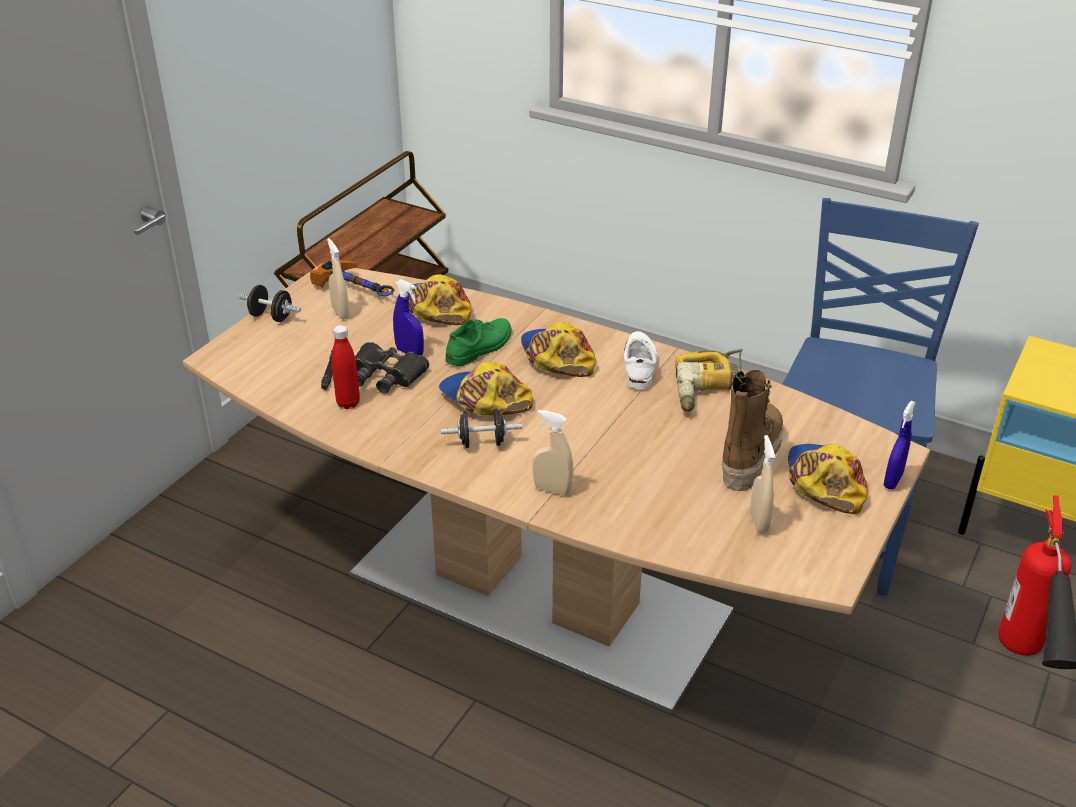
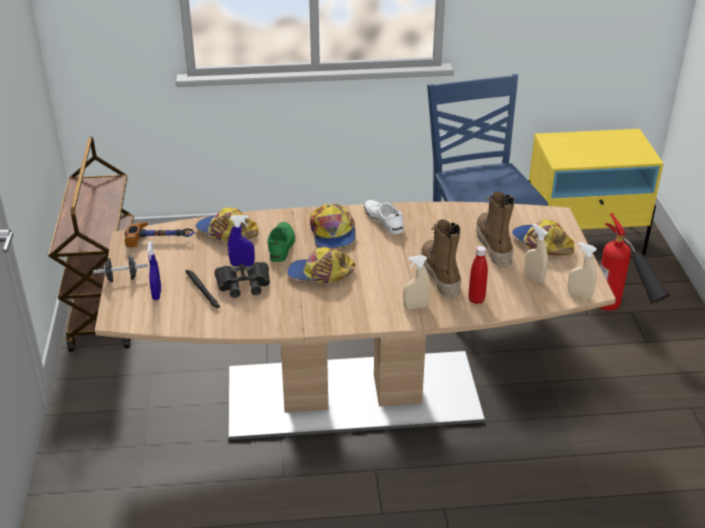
camera: 35 degrees left, 0 degrees up
beige spray bottle [327,238,349,320] -> beige spray bottle moved to [568,242,597,299]
red bottle [332,325,360,409] -> red bottle moved to [468,246,488,304]
black dumbbell [441,409,522,448] -> none
cap [521,322,596,377] -> cap turned 135 degrees counterclockwise [310,203,356,249]
power drill [675,349,743,412] -> none
blue spray bottle [884,401,916,489] -> blue spray bottle moved to [147,241,161,300]
none -> boot [421,219,461,298]

